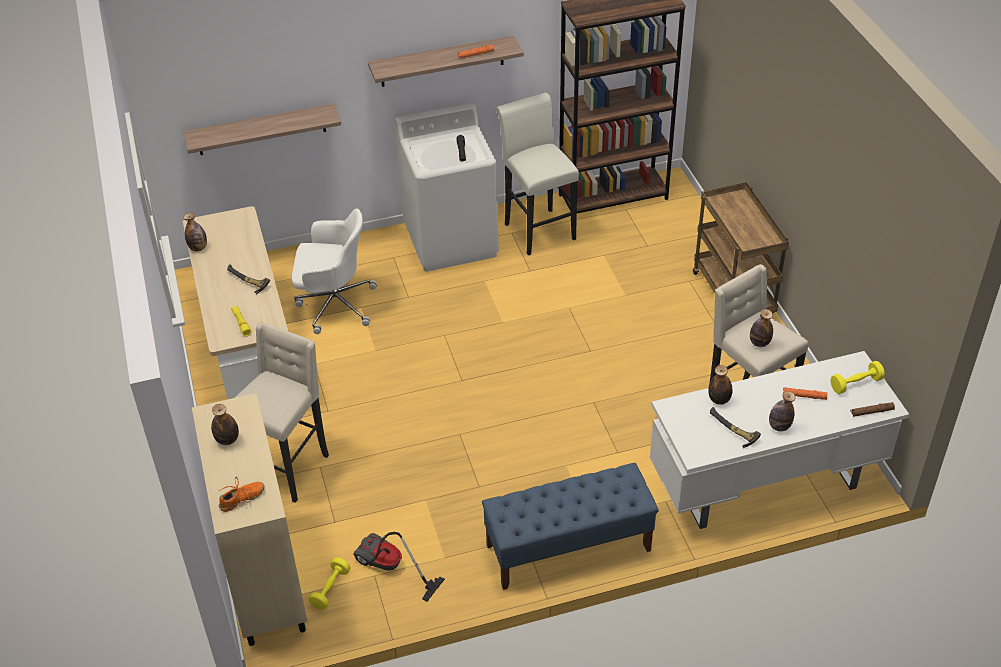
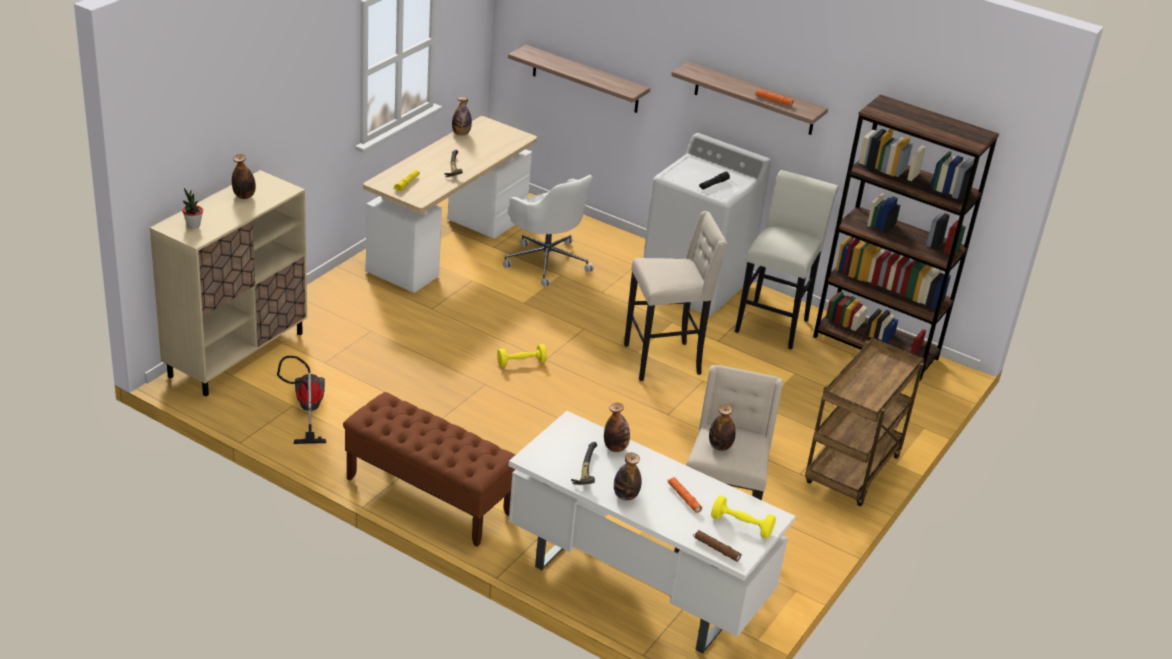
camera: 45 degrees right, 10 degrees down
orange shoe [219,477,265,512] -> potted plant [182,188,203,228]
beige stool [235,322,329,503] -> beige stool moved to [624,211,728,381]
yellow dumbbell [308,558,350,610] -> yellow dumbbell moved to [497,344,547,367]
blue bench [482,463,658,590] -> brown bench [343,392,516,547]

